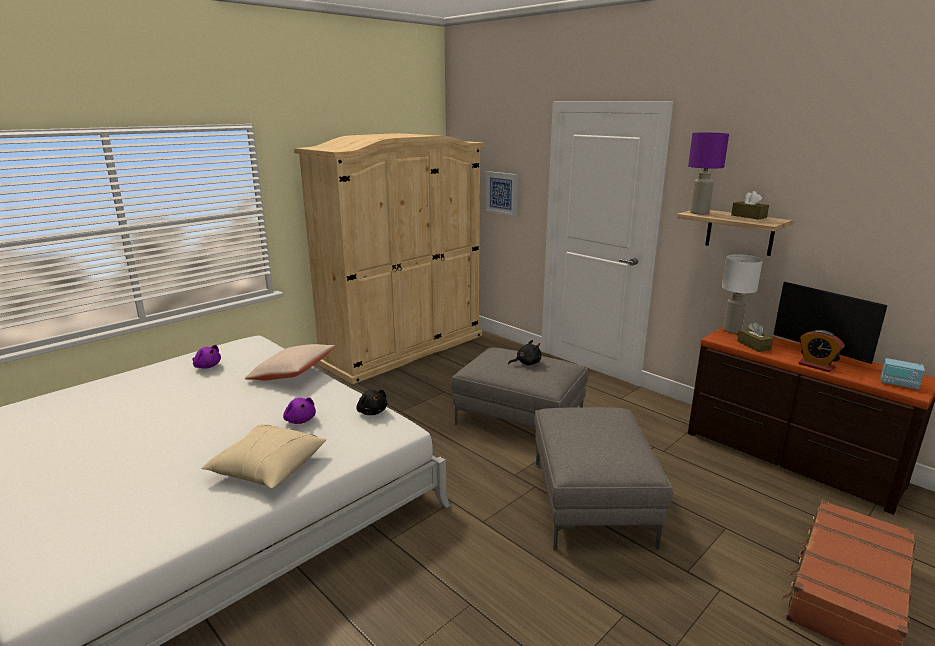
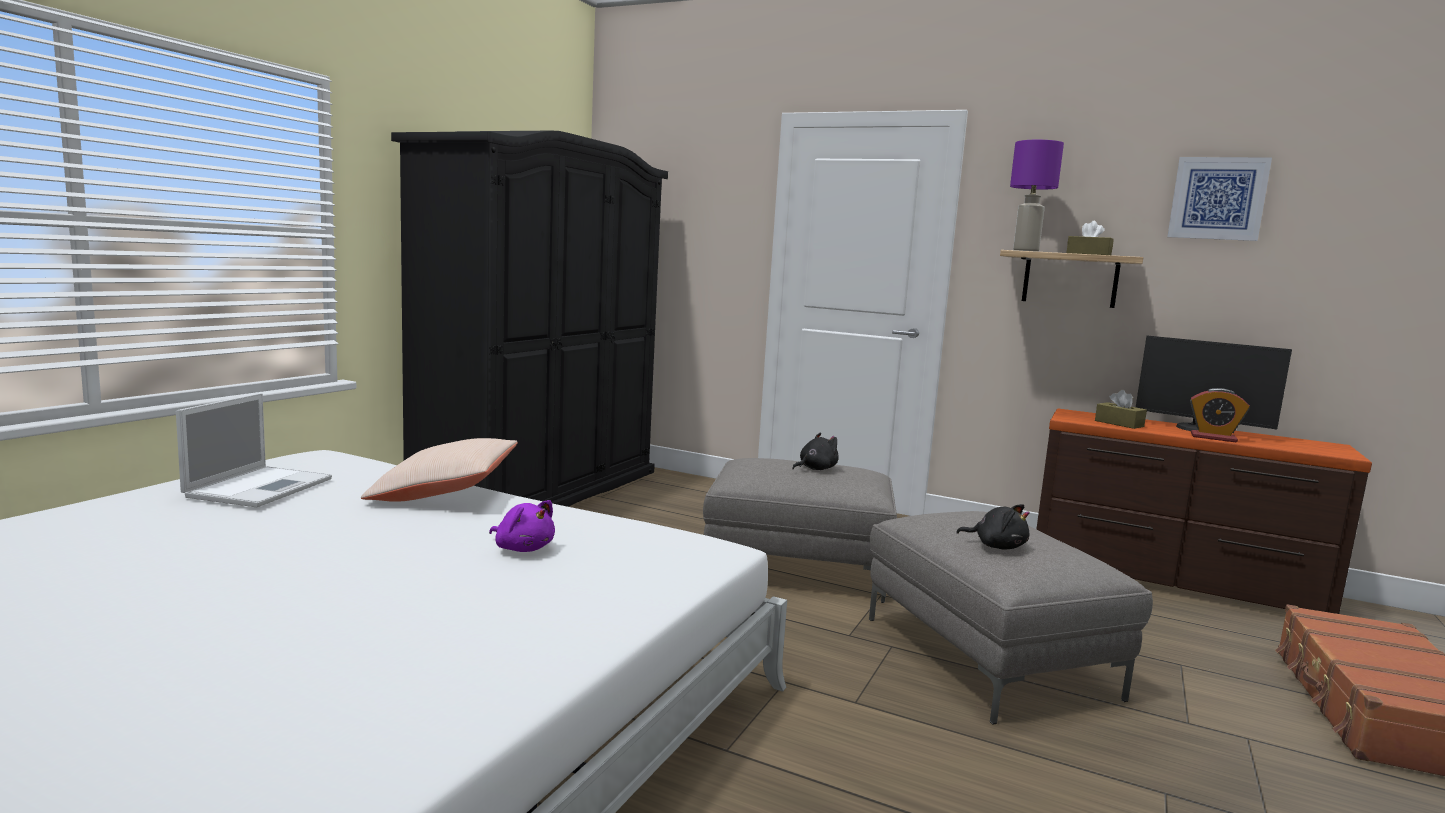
camera: 20 degrees left, 10 degrees down
purple plush toy [193,345,221,369] -> laptop [176,393,332,507]
beige pillow [201,424,326,489] -> none
beige wardrobe [294,133,484,384] -> black wardrobe [391,131,668,507]
black plush toy [356,390,387,415] -> black plush toy moved to [956,504,1030,549]
picture [485,171,518,216] -> picture moved to [1167,157,1272,241]
white table lamp [722,254,763,333] -> none
radio [881,352,927,390] -> none

